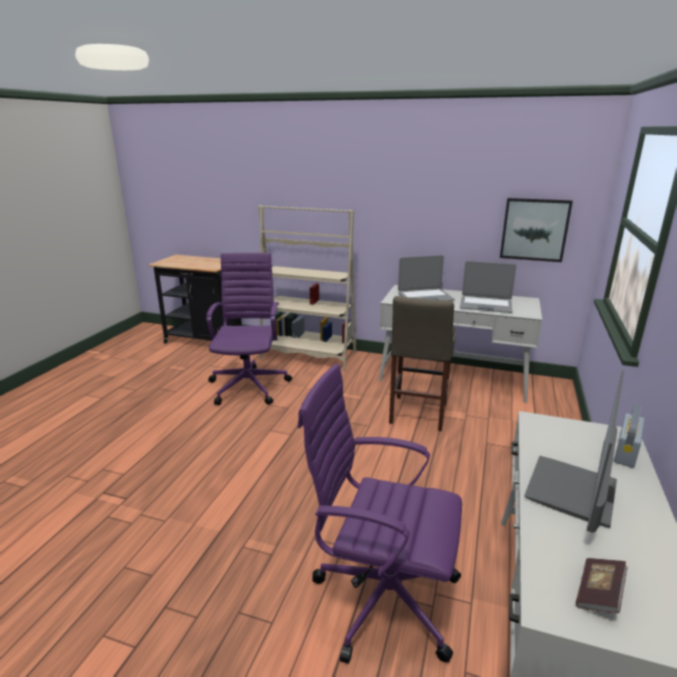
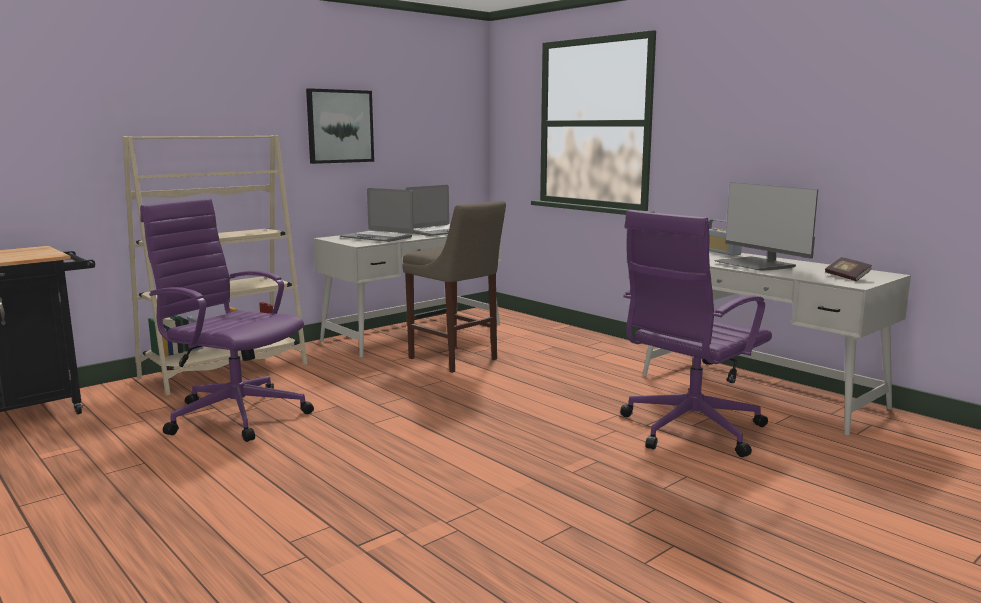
camera: 60 degrees left, 10 degrees down
laptop [398,255,455,301] -> laptop turned 105 degrees clockwise [340,188,414,242]
picture [500,198,573,262] -> picture moved to [306,88,374,164]

